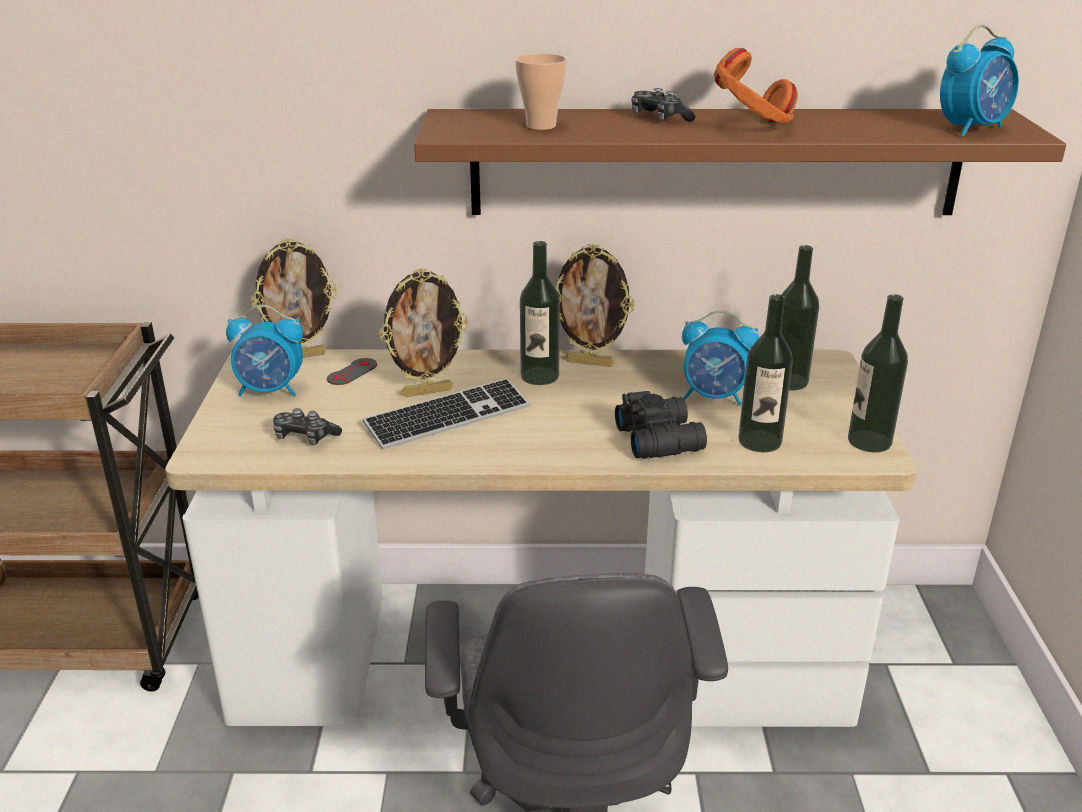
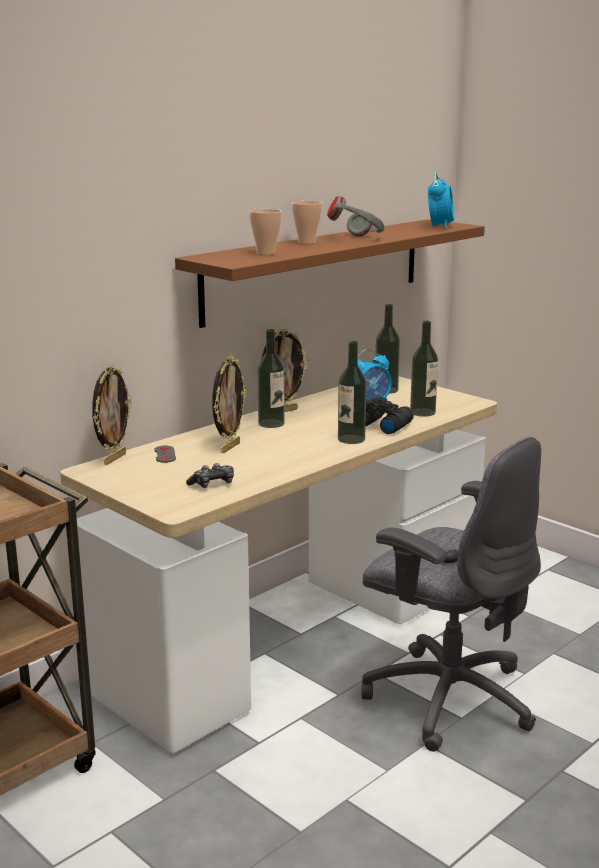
camera: 45 degrees left, 10 degrees down
alarm clock [226,305,303,396] -> none
keyboard [363,378,530,449] -> none
game controller [631,88,695,122] -> cup [291,201,322,244]
orange headphones [714,48,798,123] -> grey headphones [327,196,384,236]
bottle [848,294,908,453] -> bottle moved to [338,341,366,444]

